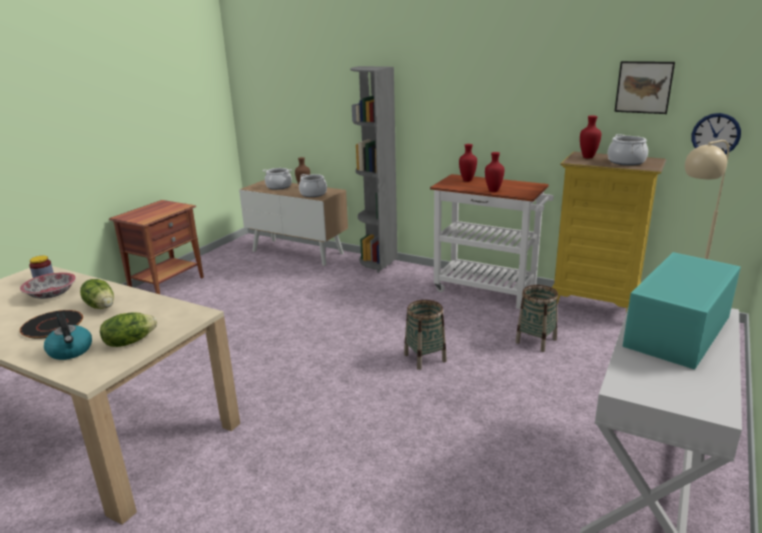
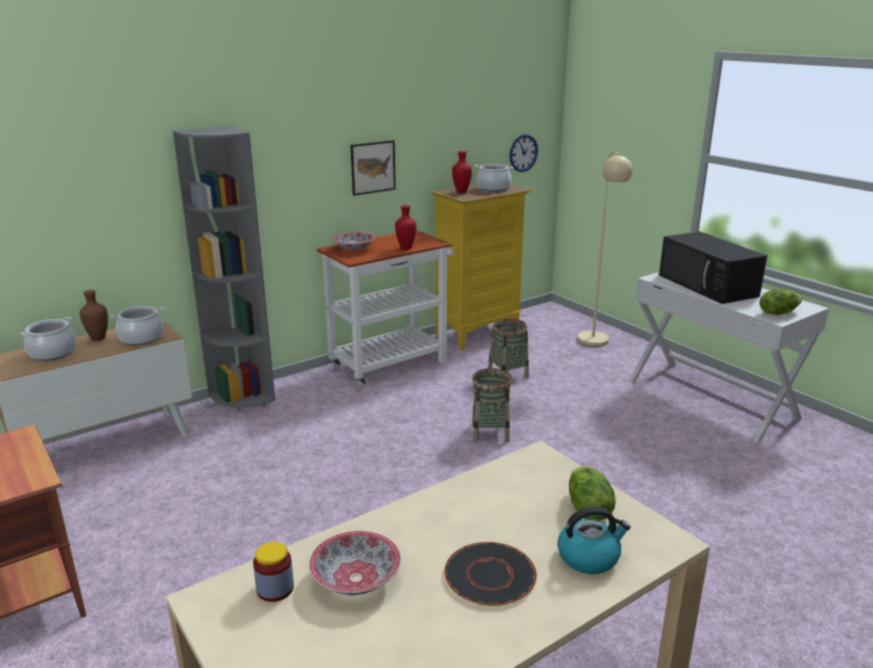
camera: 65 degrees left, 0 degrees up
lettuce [80,279,114,309] -> lettuce moved to [760,288,802,315]
red vase [459,144,477,182] -> bowl [333,232,375,250]
picture [614,61,675,114] -> picture moved to [351,140,396,196]
turquoise microwave [622,252,741,370] -> black microwave [659,231,767,304]

